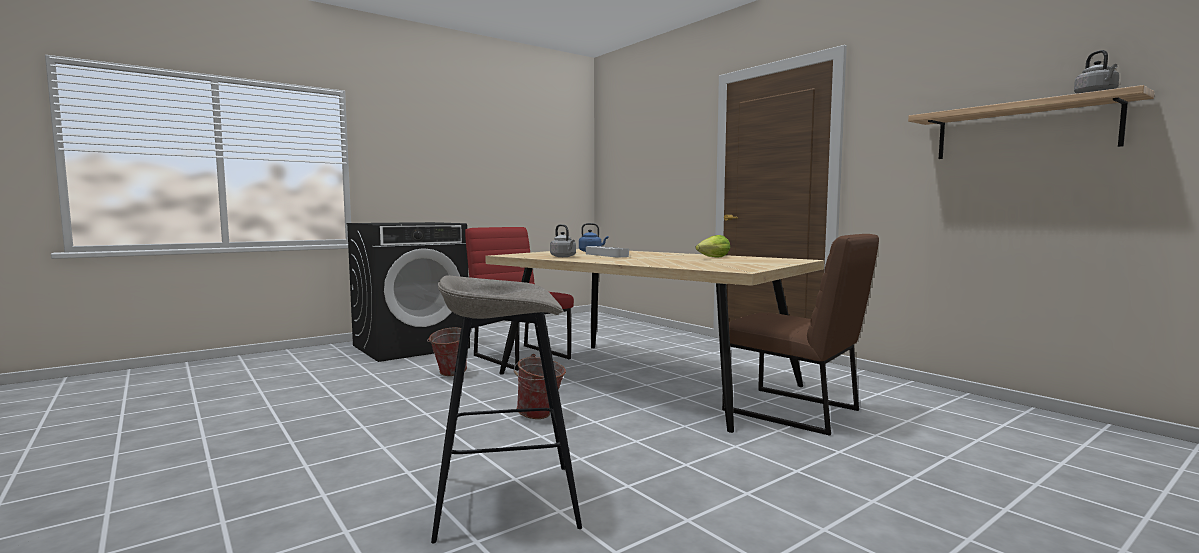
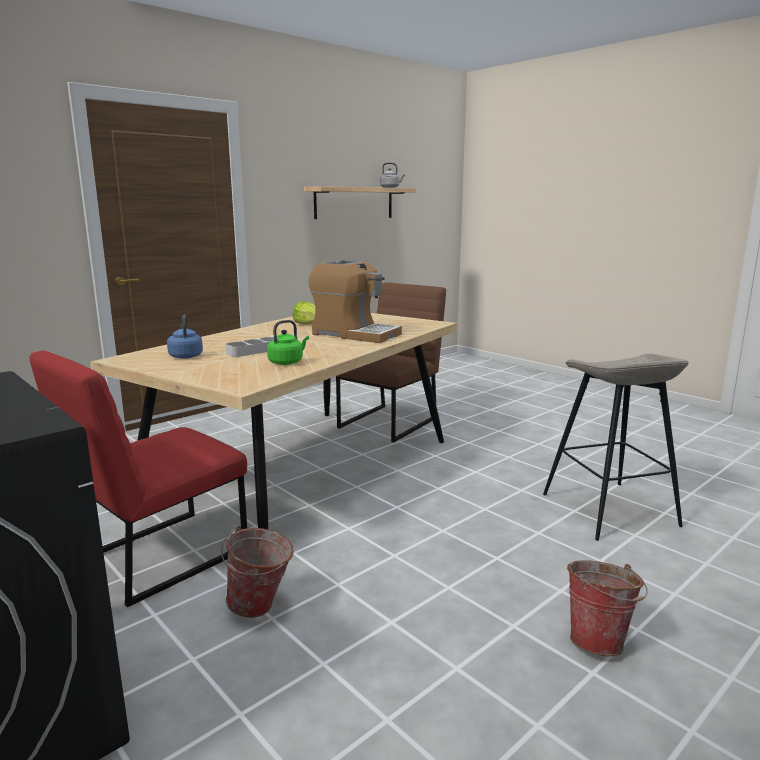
camera: 95 degrees left, 10 degrees up
bucket [514,354,566,419] -> bucket moved to [567,560,648,656]
grey kettle [550,224,576,257] -> green kettle [267,320,309,365]
none -> coffee machine [309,260,402,343]

